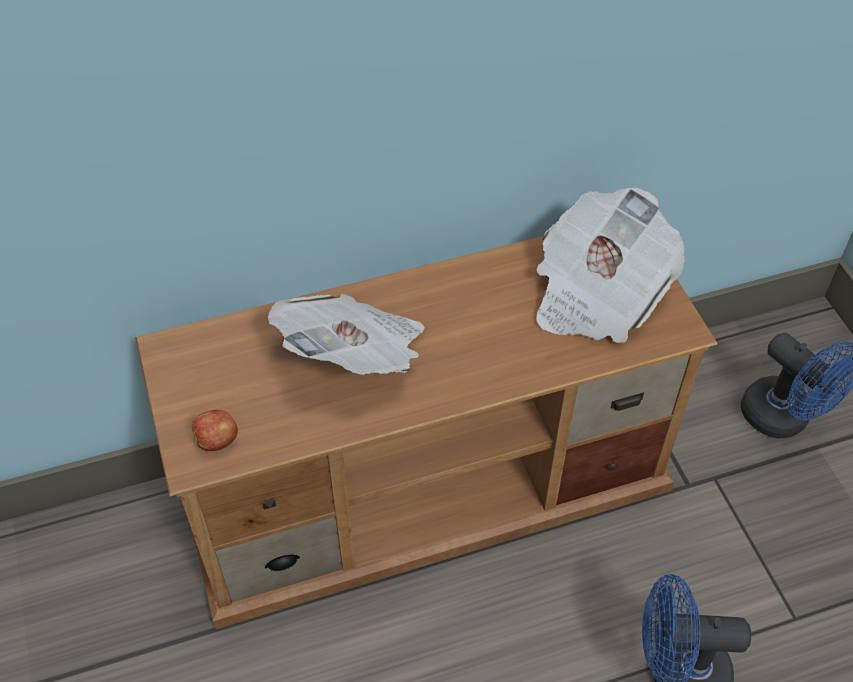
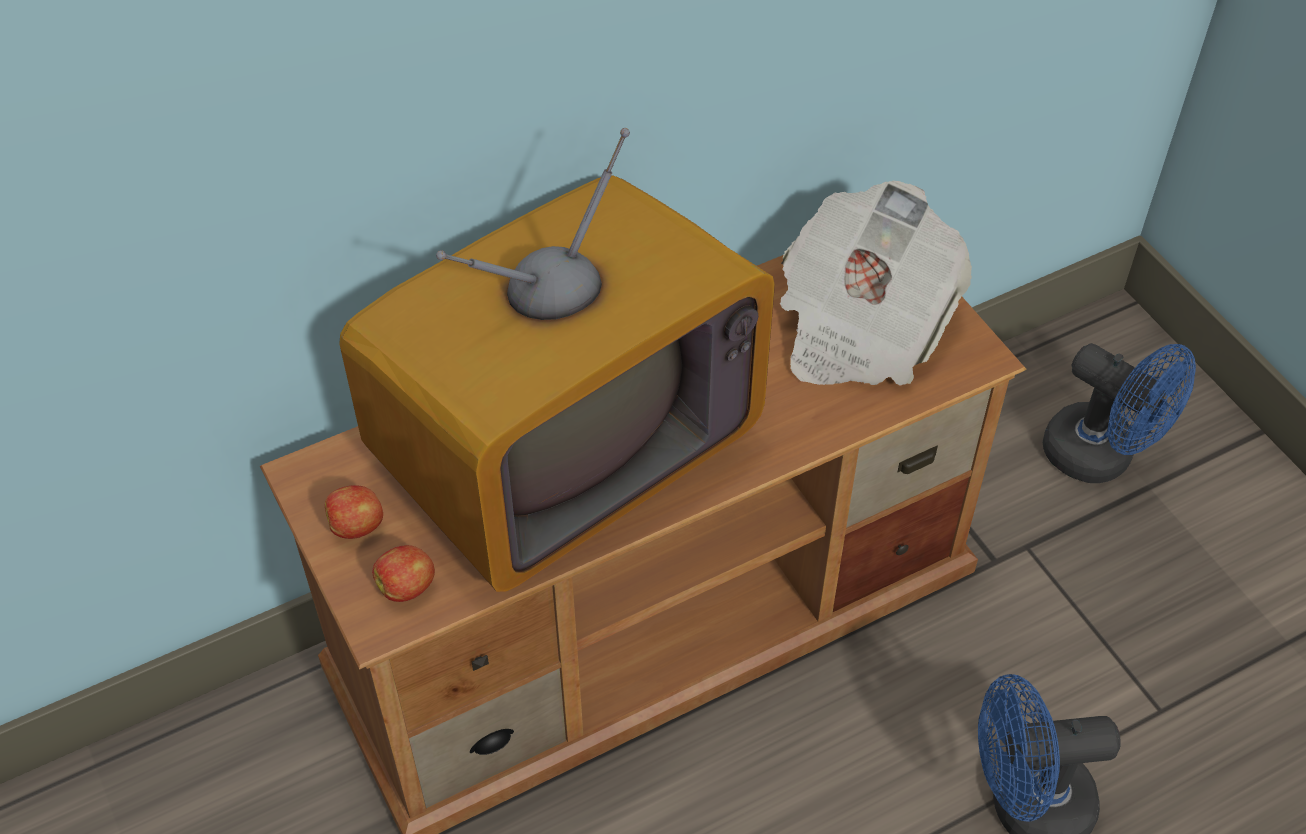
camera: 10 degrees left, 0 degrees up
newspaper [268,294,424,375] -> television [339,128,775,592]
none -> apple [325,485,383,539]

